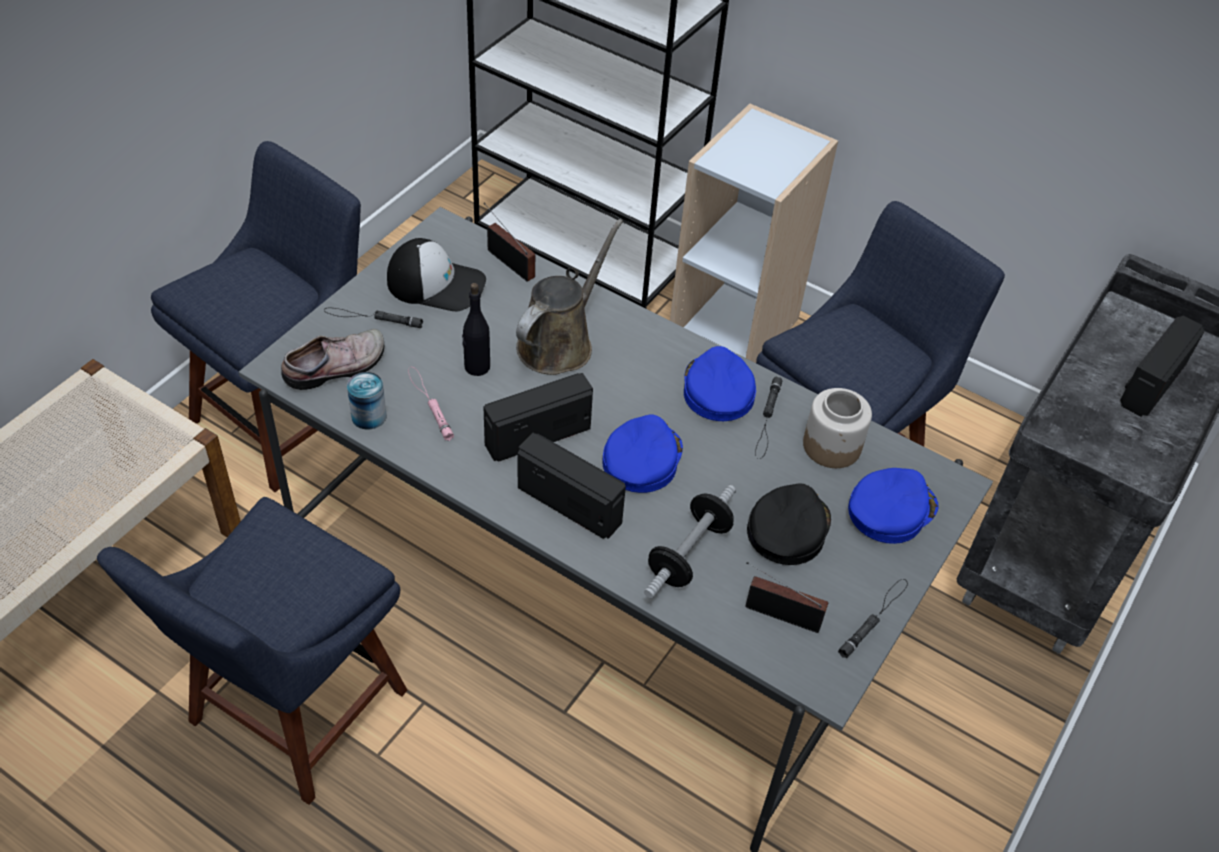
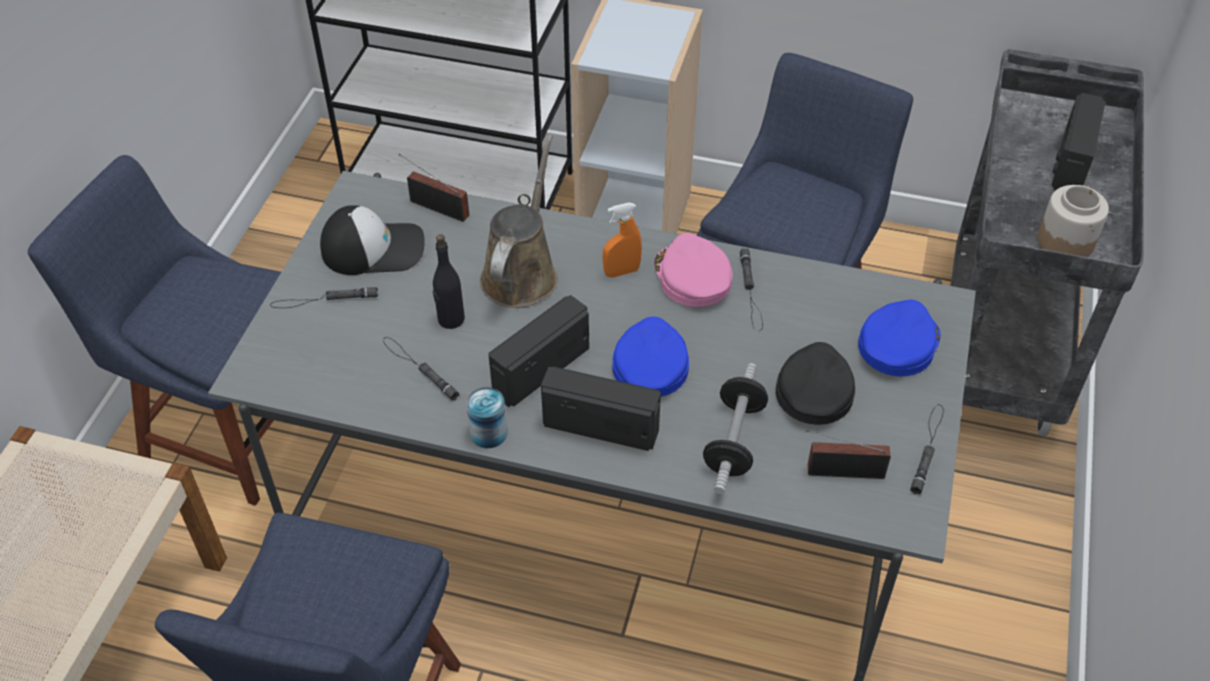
camera: 15 degrees left, 0 degrees up
blue chair [151,141,361,492] -> blue chair turned 90 degrees counterclockwise [28,155,281,506]
shoe [281,329,384,390] -> none
can [347,372,387,430] -> can moved to [466,387,507,448]
pink flashlight [408,367,454,441] -> black flashlight [383,337,459,401]
blue cap [684,346,756,421] -> pink cap [654,233,732,307]
jar [803,388,872,468] -> jar moved to [1038,185,1109,257]
none -> orange spray bottle [603,203,642,278]

